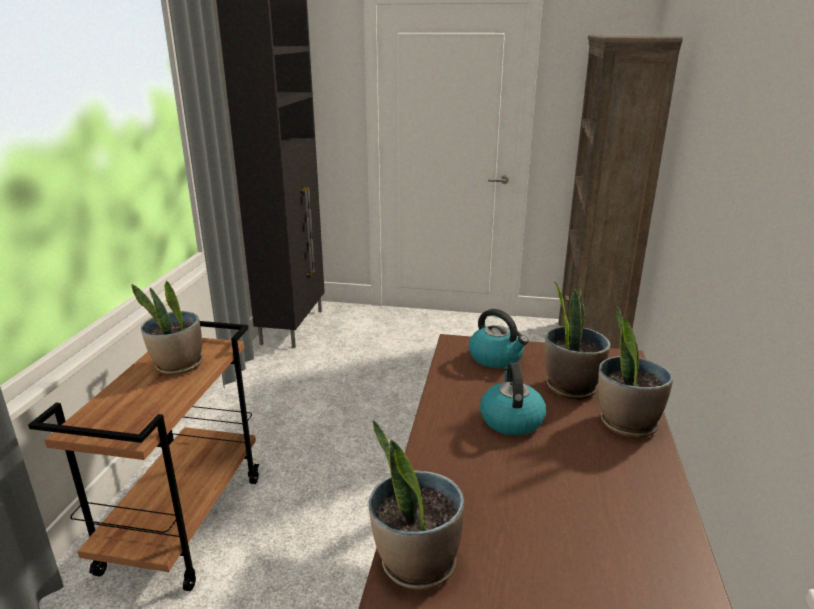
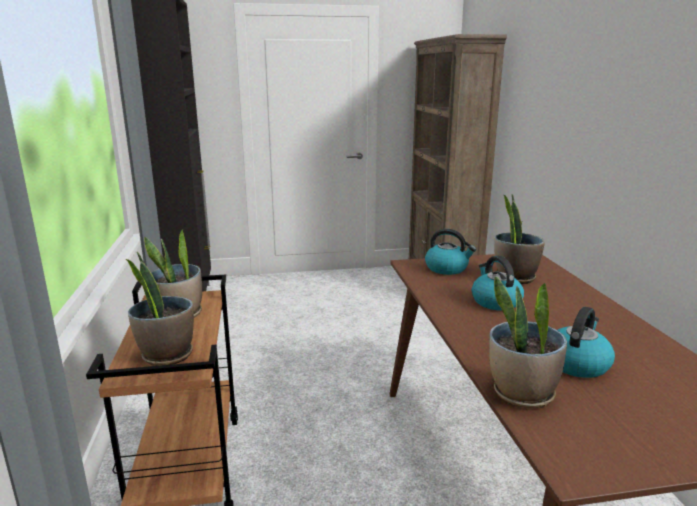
camera: 20 degrees left, 5 degrees down
potted plant [598,306,673,438] -> potted plant moved to [126,252,194,366]
none -> kettle [558,307,615,378]

